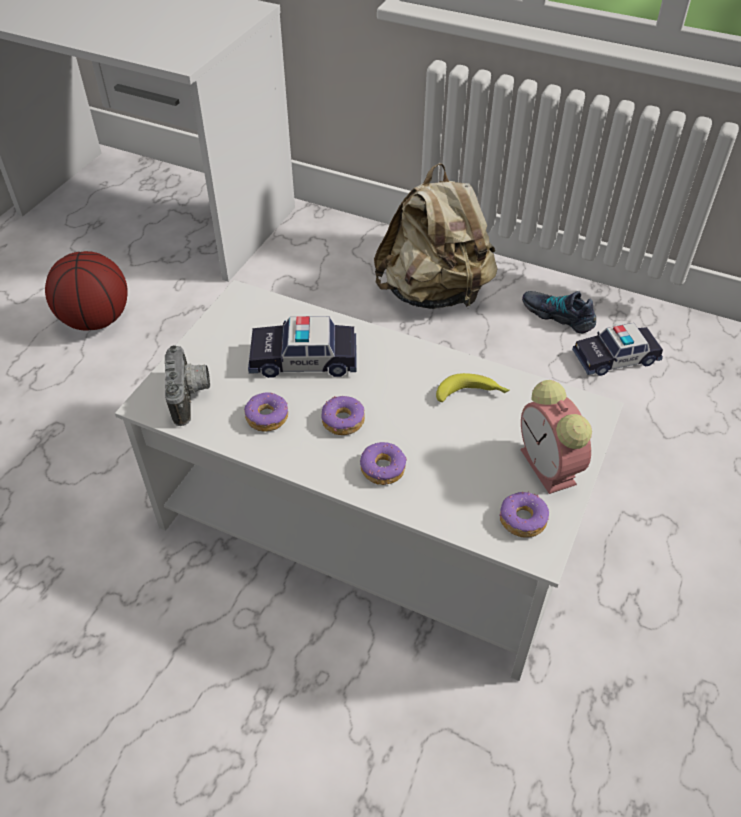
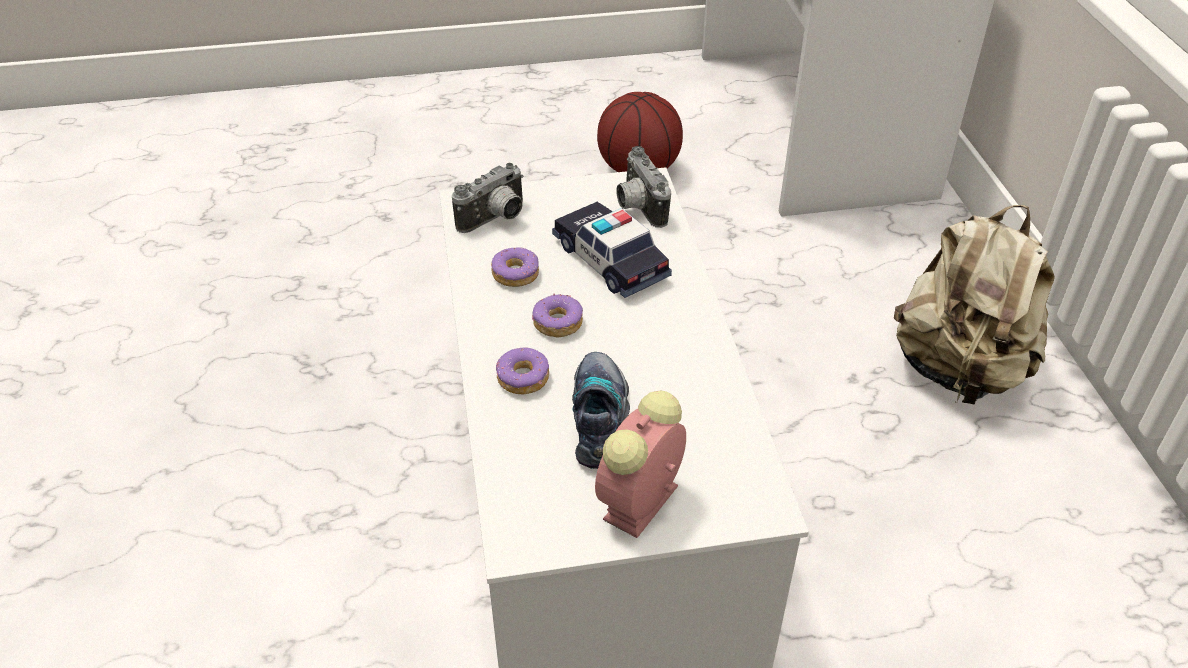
camera: 55 degrees right, 5 degrees down
banana [436,373,509,402] -> none
donut [500,491,549,537] -> none
shoe [522,291,596,334] -> shoe moved to [572,352,630,469]
toy car [572,323,663,376] -> none
none -> camera [616,146,671,228]

